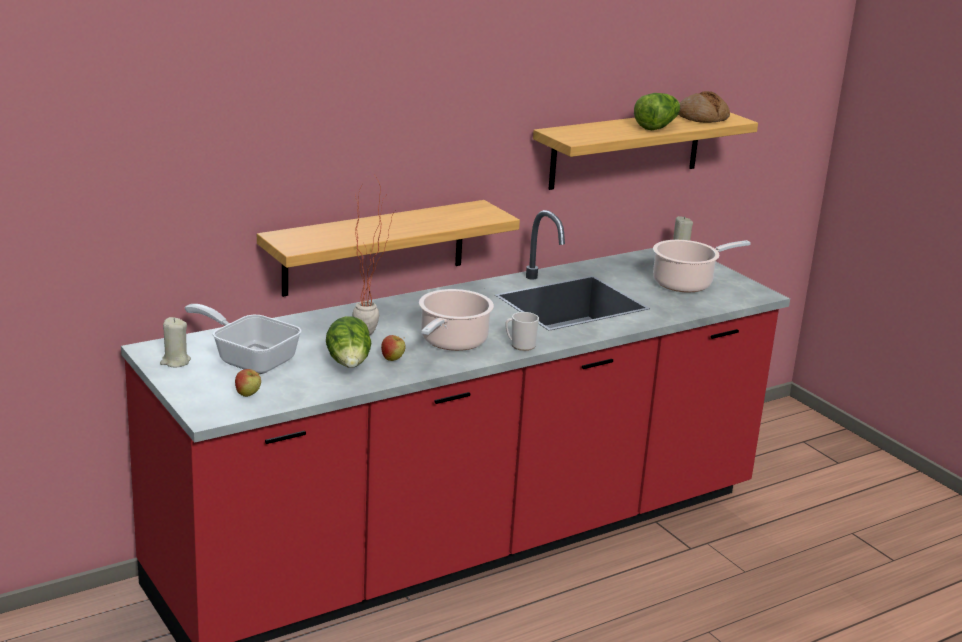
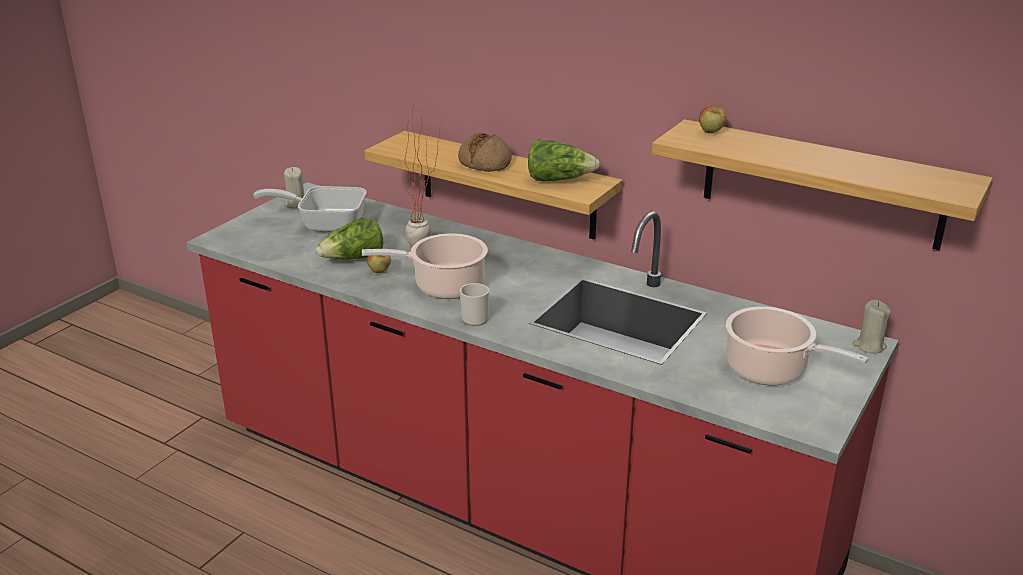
camera: 65 degrees right, 5 degrees up
frying pan [185,304,302,374] -> frying pan turned 90 degrees counterclockwise [253,186,366,232]
apple [235,369,261,397] -> apple moved to [699,105,726,133]
lettuce [634,93,680,130] -> lettuce moved to [528,139,600,181]
bread [678,91,730,123] -> bread moved to [458,133,512,172]

